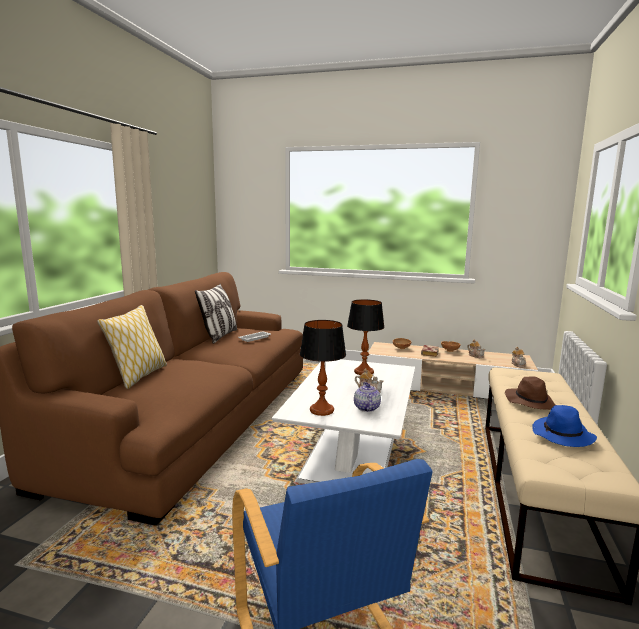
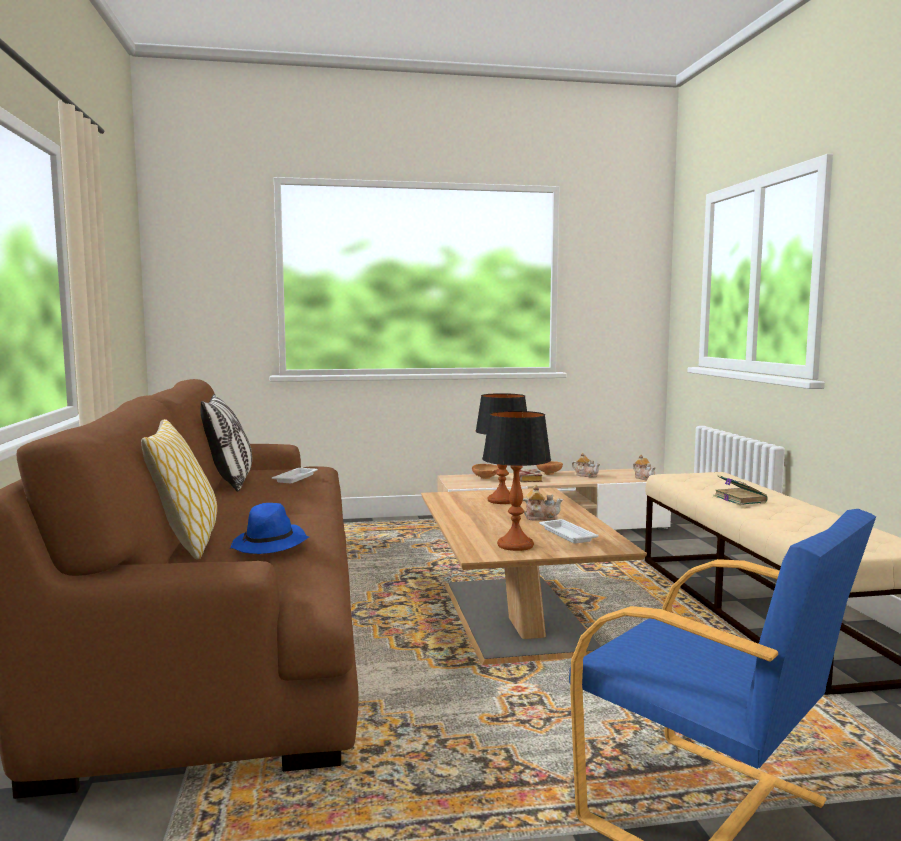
camera: 25 degrees left, 5 degrees down
white coffee table [272,359,415,484] -> brown coffee table [421,488,647,665]
teapot [354,382,381,412] -> white tray [539,519,599,543]
brown hat [505,376,555,410] -> book [714,475,768,505]
blue hat [532,405,597,447] -> blue hat moved to [229,503,309,554]

